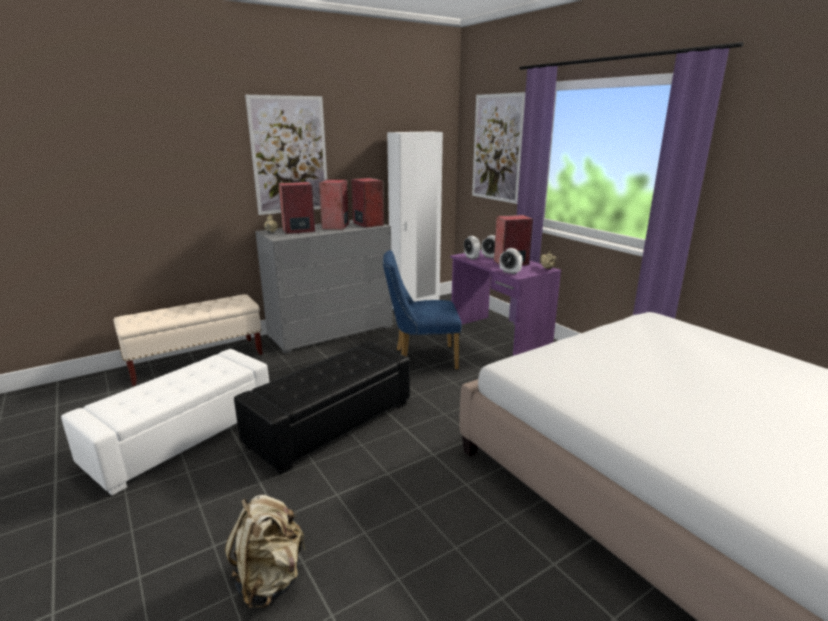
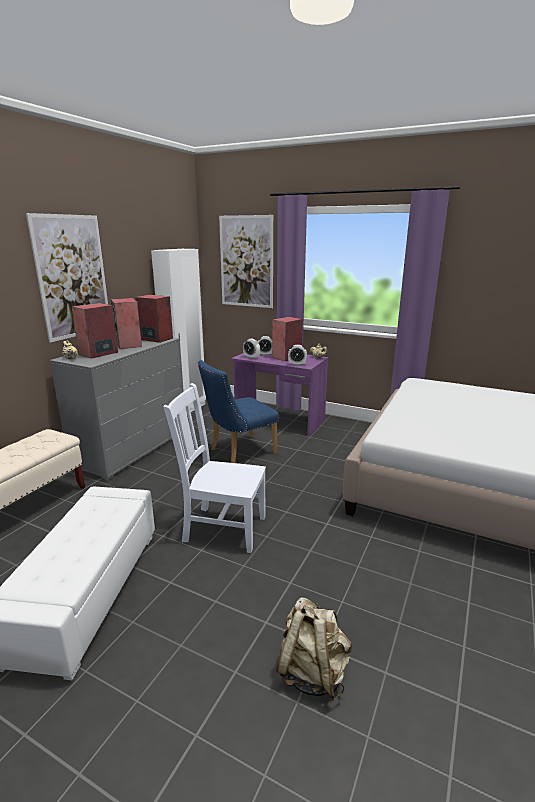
camera: 30 degrees left, 0 degrees up
black ottoman [234,342,410,475] -> white chair [164,383,266,553]

